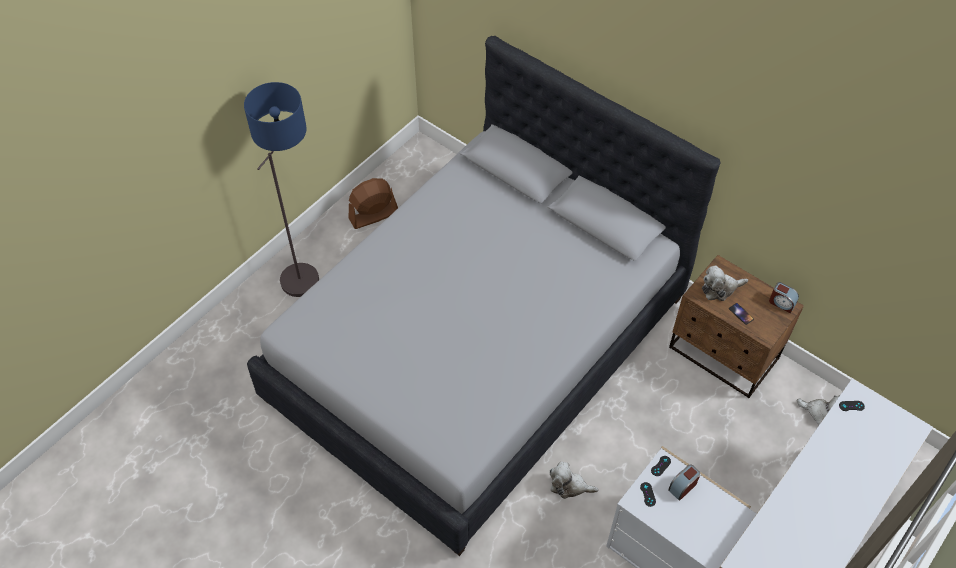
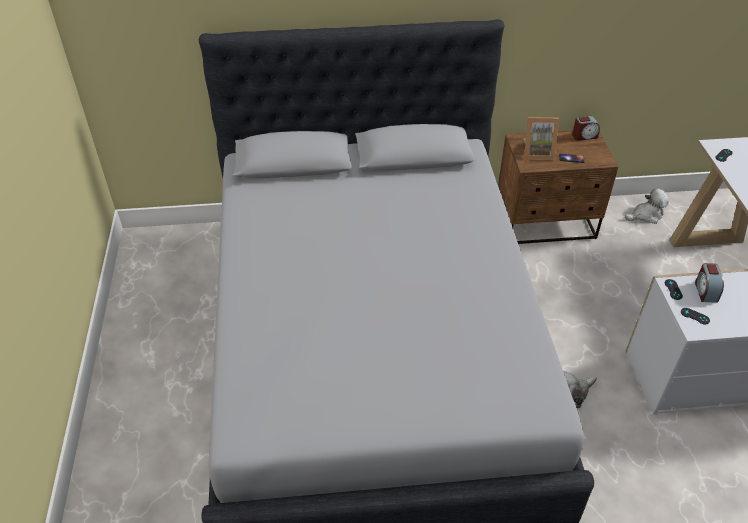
camera: 45 degrees left, 10 degrees down
blue floor lamp [244,82,319,297] -> none
brown fan [348,178,398,229] -> none
plush toy [702,265,748,301] -> picture frame [523,117,559,160]

